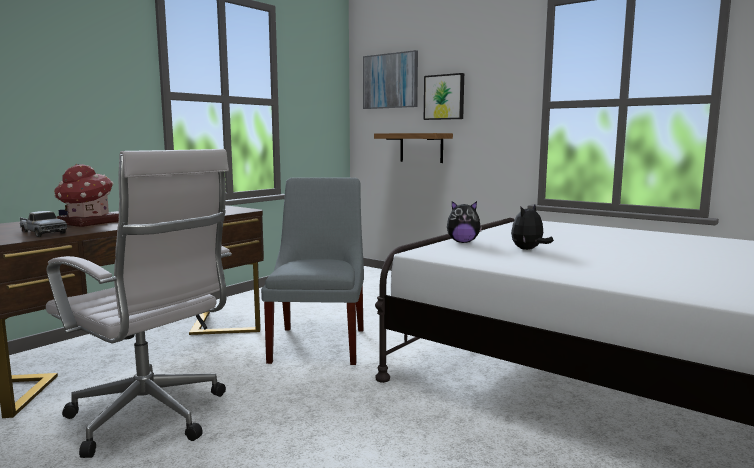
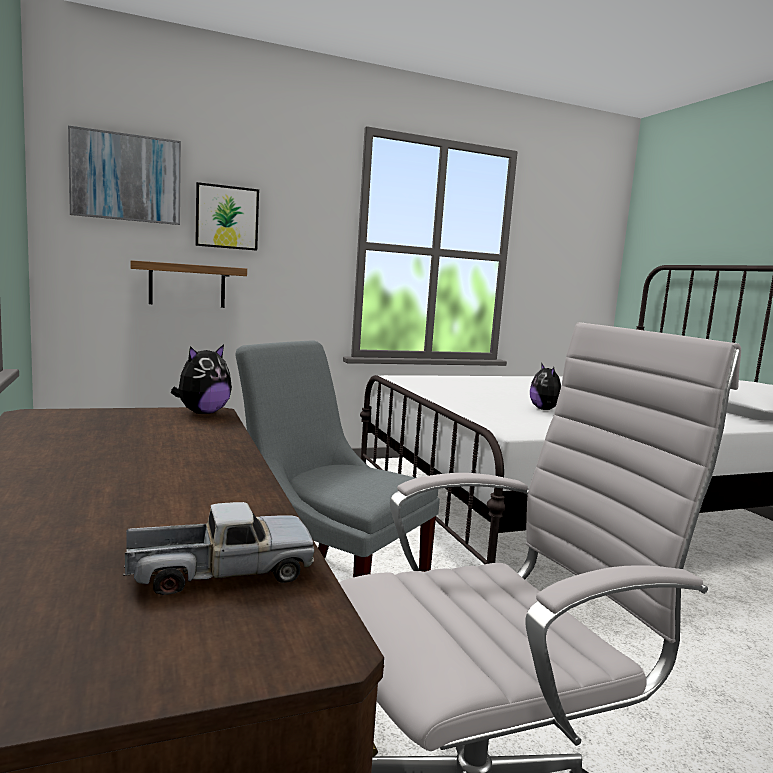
camera: 60 degrees left, 0 degrees up
toy house [54,164,119,227] -> none
plush toy [447,201,482,243] -> plush toy moved to [171,345,232,414]

